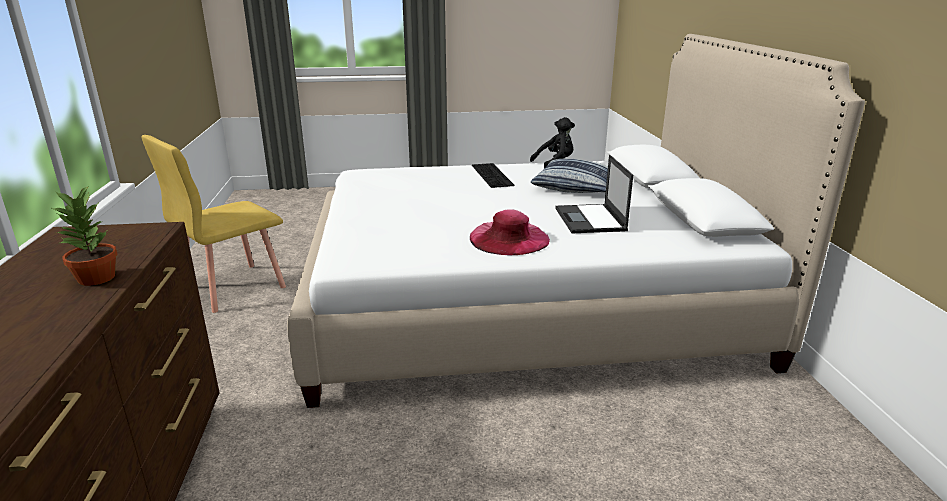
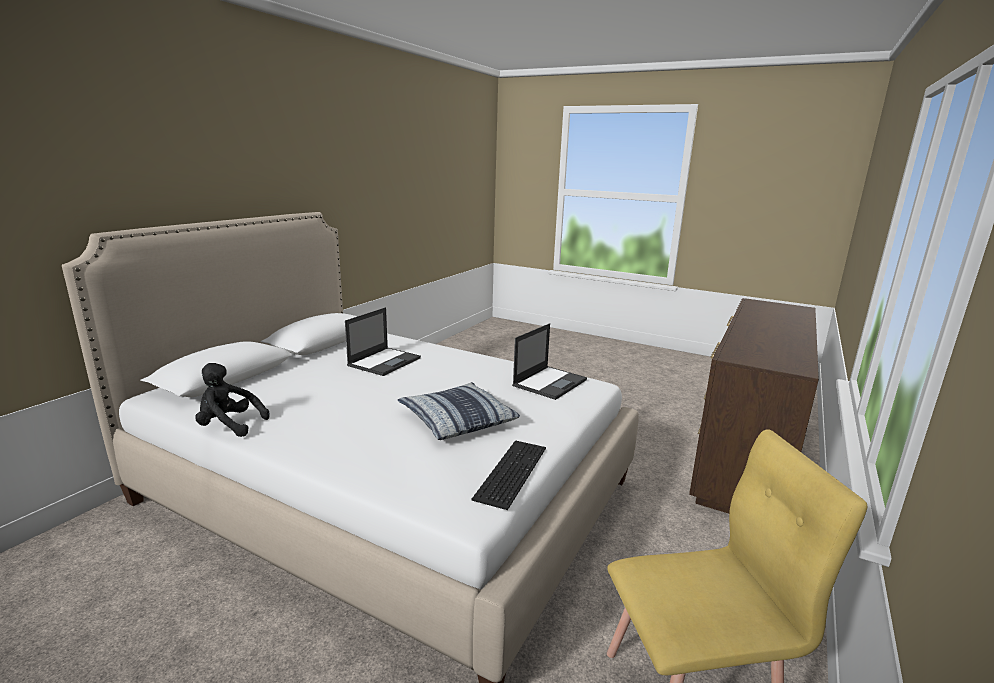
camera: 145 degrees left, 5 degrees down
potted plant [50,185,118,286] -> none
pink hat [470,209,550,255] -> none
keyboard [472,163,515,188] -> keyboard moved to [471,440,546,510]
pillow [531,159,608,193] -> pillow moved to [398,382,520,440]
none -> laptop [512,323,587,400]

